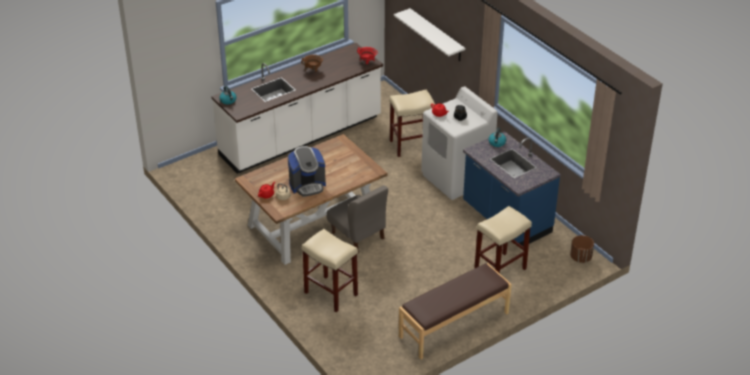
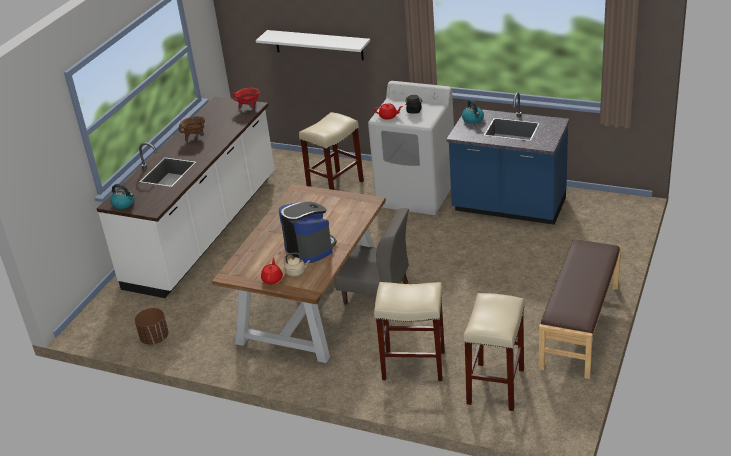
camera: 30 degrees left, 5 degrees down
coffee machine [288,146,326,197] -> coffee machine turned 75 degrees counterclockwise [279,201,337,263]
beige stool [474,206,532,273] -> beige stool moved to [463,293,525,411]
brown planter [570,235,594,263] -> brown planter moved to [135,308,169,345]

